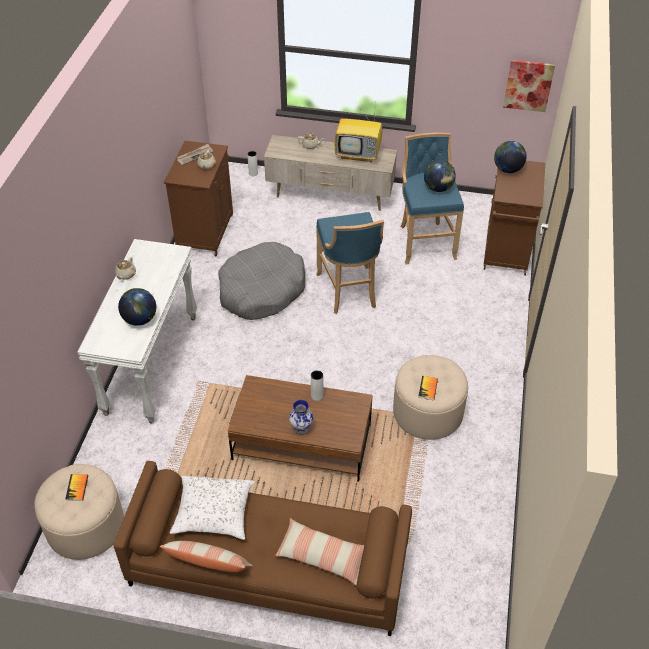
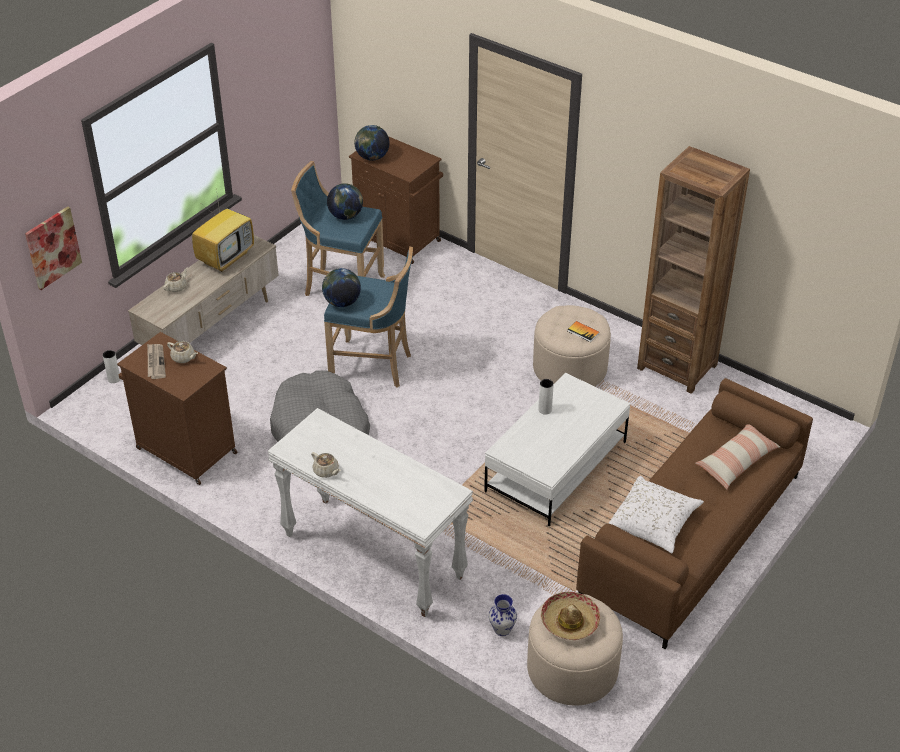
camera: 65 degrees left, 5 degrees down
book [65,474,88,501] -> hat [541,592,600,640]
globe [118,288,156,326] -> globe moved to [322,268,361,307]
pillow [160,541,253,572] -> none
brown coffee table [228,375,373,482] -> white coffee table [484,373,630,526]
vase [289,400,313,435] -> vase moved to [489,594,517,636]
picture [503,60,555,112] -> picture moved to [25,206,82,290]
none -> brown bookcase [637,146,750,394]

